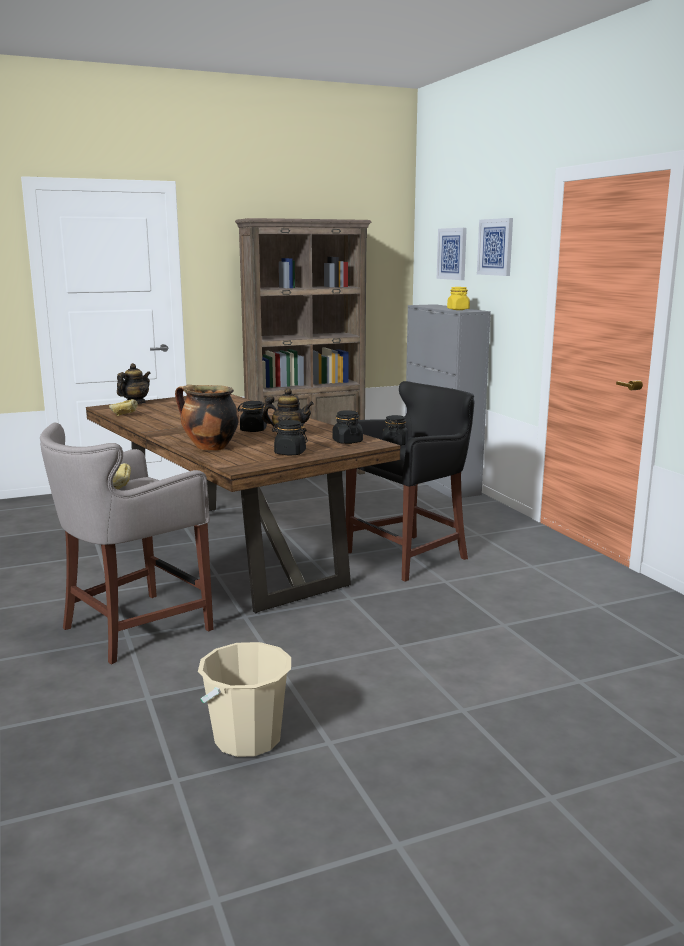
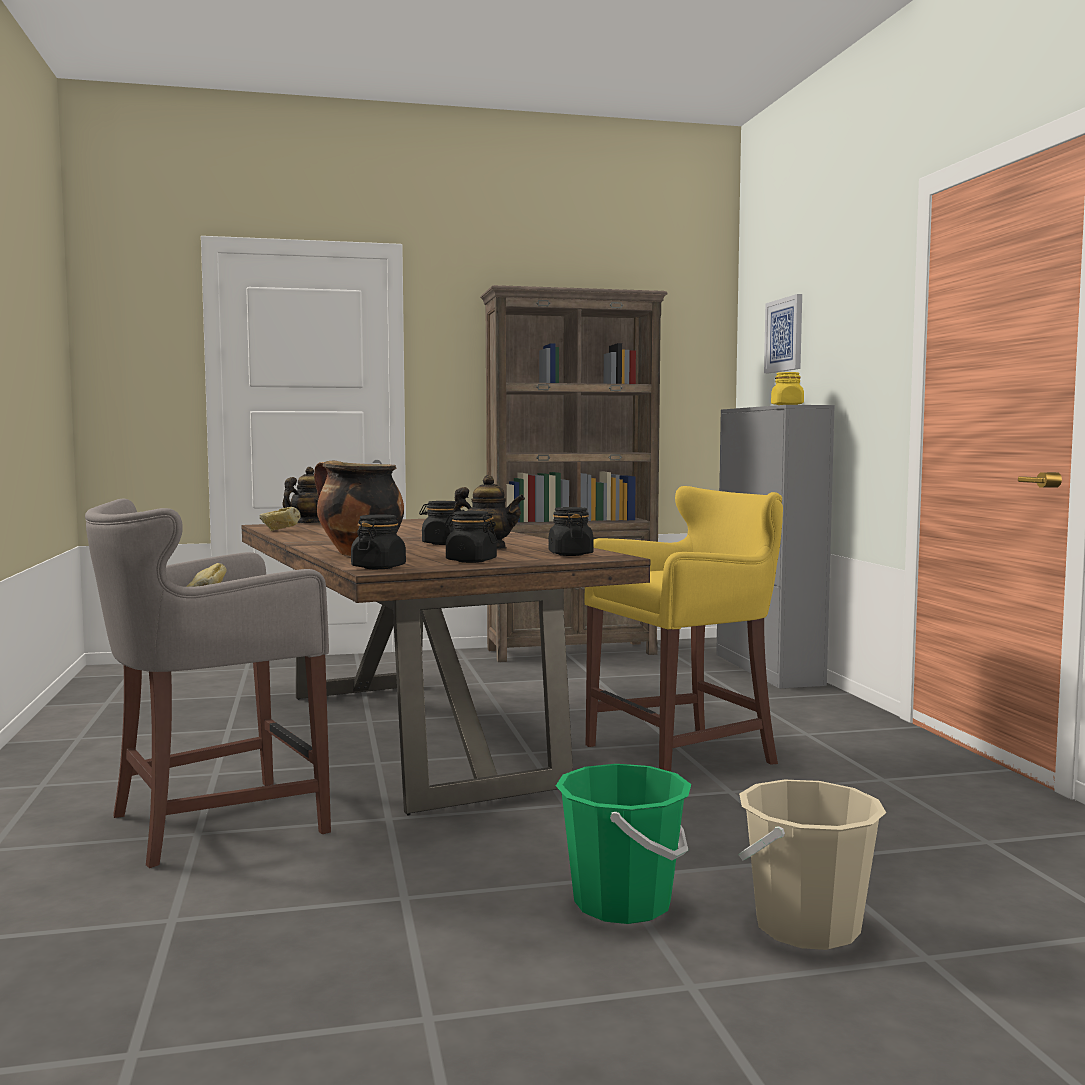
camera: 10 degrees right, 10 degrees down
beige bucket [198,642,291,757] -> beige bucket moved to [739,780,886,950]
black stool [346,381,474,582] -> yellow stool [584,486,783,772]
black jar [382,415,408,445] -> black jar moved to [351,515,406,569]
picture [477,218,513,276] -> none
none -> green bucket [556,764,691,924]

